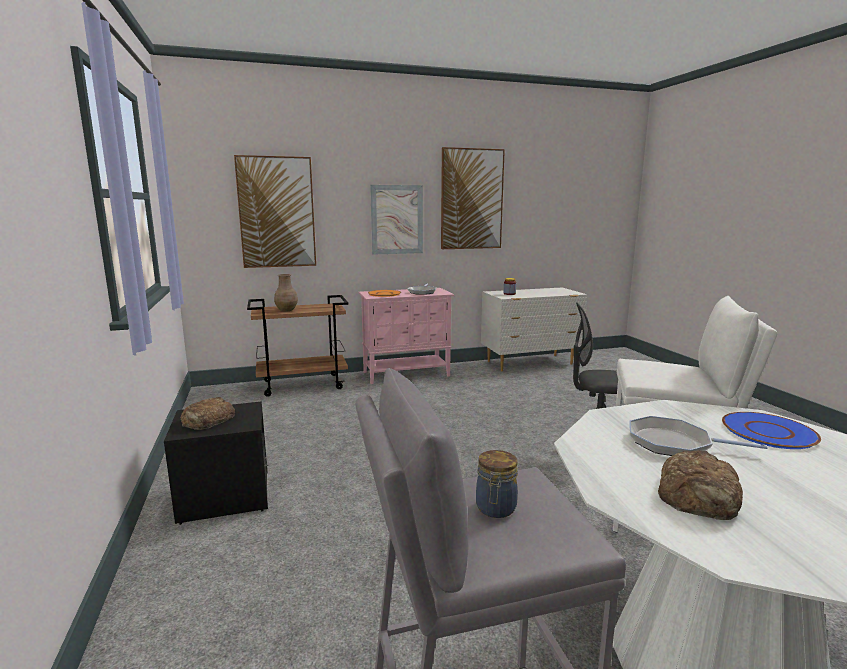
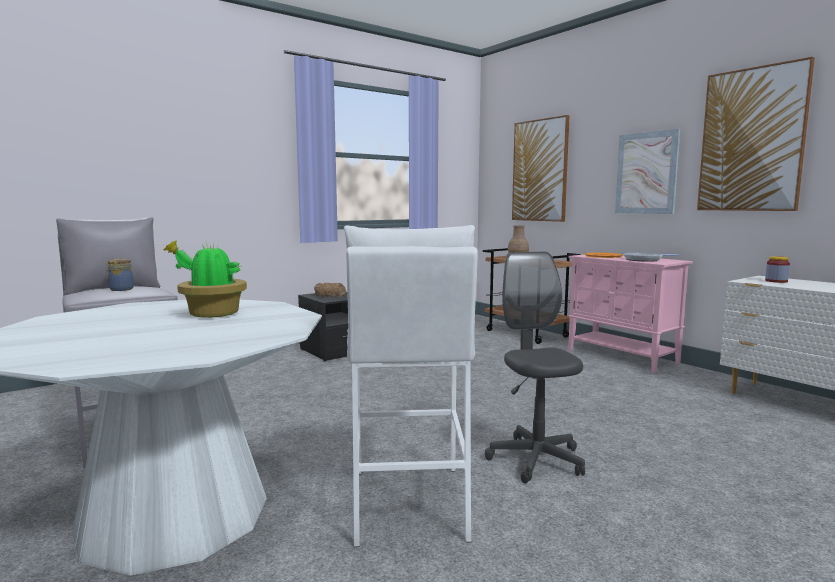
camera: 70 degrees right, 5 degrees down
frying pan [629,416,768,456] -> potted plant [163,240,247,318]
bread [658,450,743,520] -> none
blue plate [722,412,821,449] -> none

